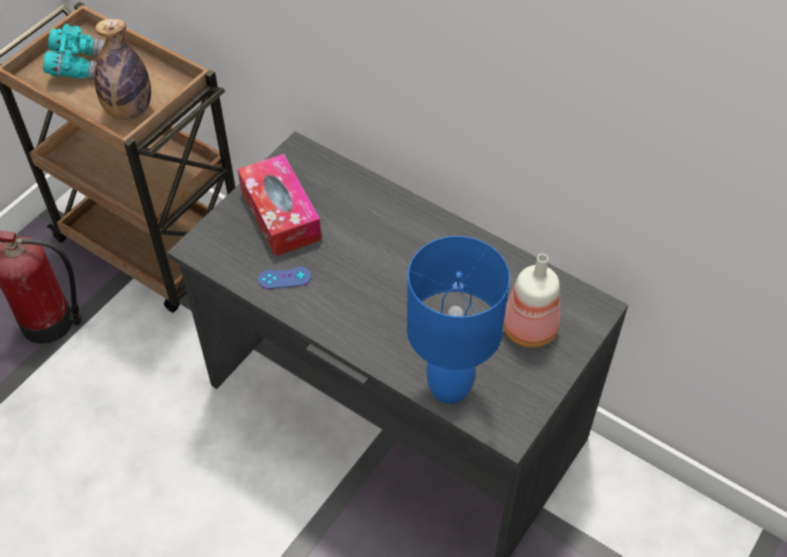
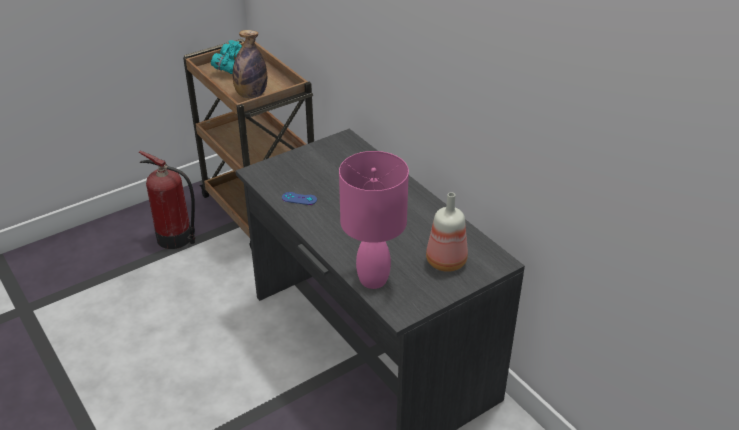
camera: 20 degrees right, 15 degrees down
tissue box [237,154,322,256] -> none
blue table lamp [407,236,510,404] -> pink table lamp [339,151,409,289]

